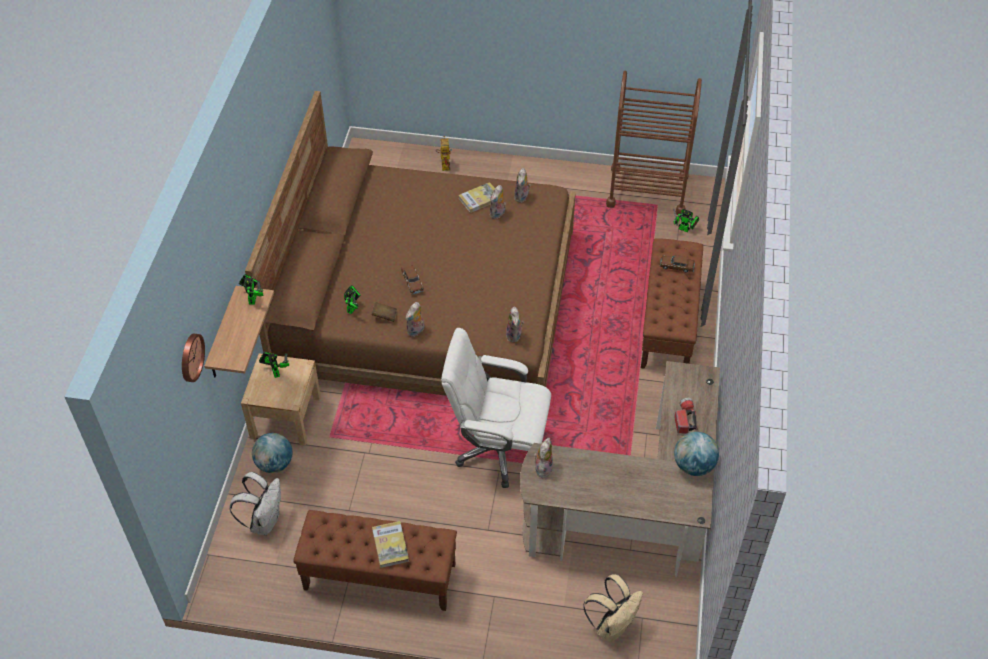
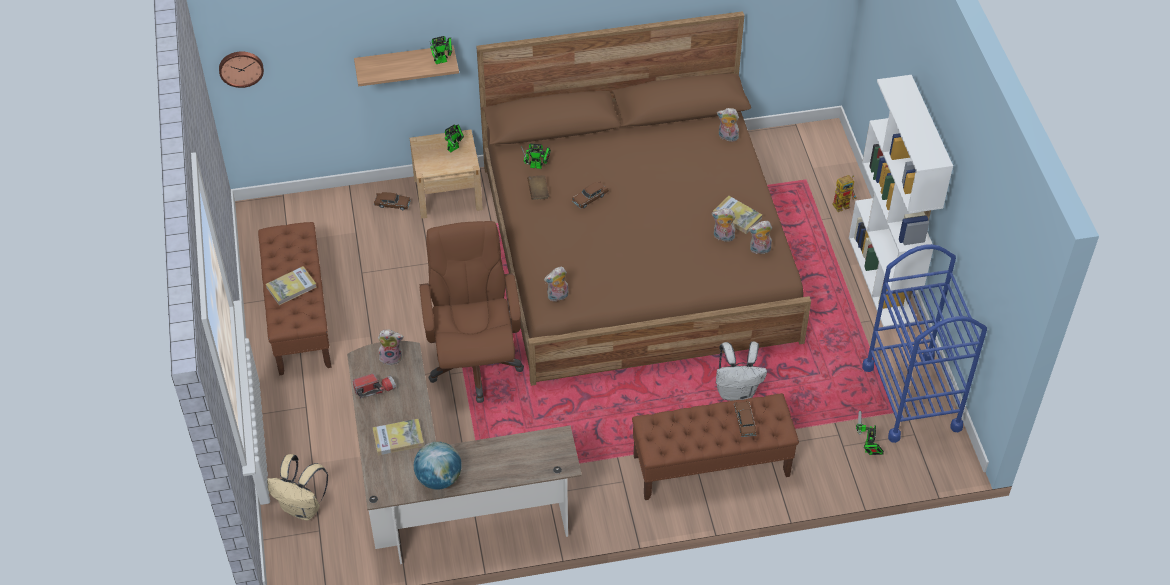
camera: 70 degrees right, 0 degrees up
wall clock [182,334,205,382] -> wall clock moved to [219,51,264,88]
white backpack [230,472,281,535] -> white backpack moved to [716,341,767,401]
globe [252,433,293,473] -> brown toy car [374,192,411,210]
plush toy [405,302,424,337] -> plush toy moved to [717,108,739,142]
white office chair [441,328,551,488] -> brown office chair [420,221,524,403]
brown cart [606,71,702,215] -> blue cart [862,244,987,443]
flashlight [674,398,698,433] -> flashlight moved to [353,373,396,399]
none -> book [372,419,424,456]
none -> white bookcase [849,75,953,327]

